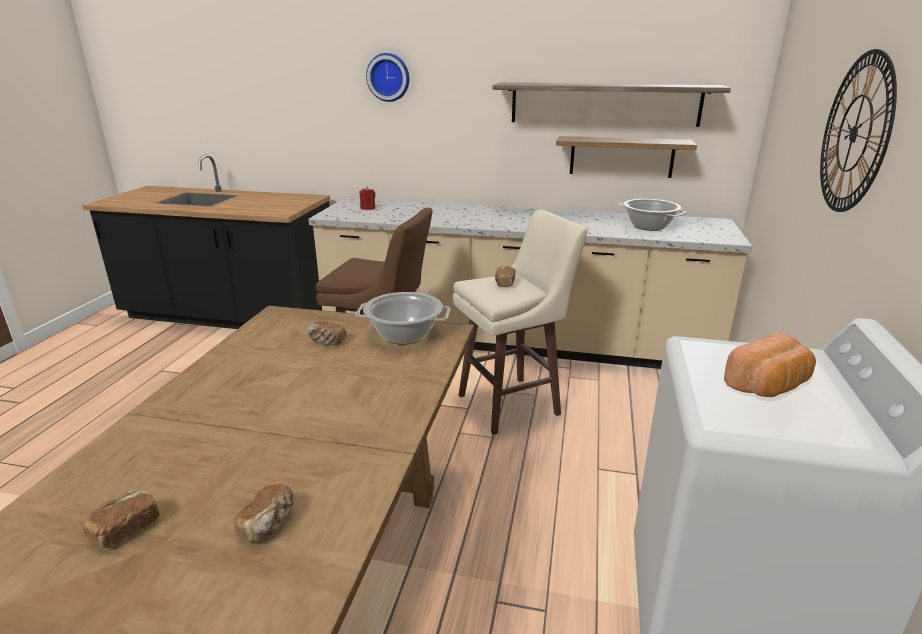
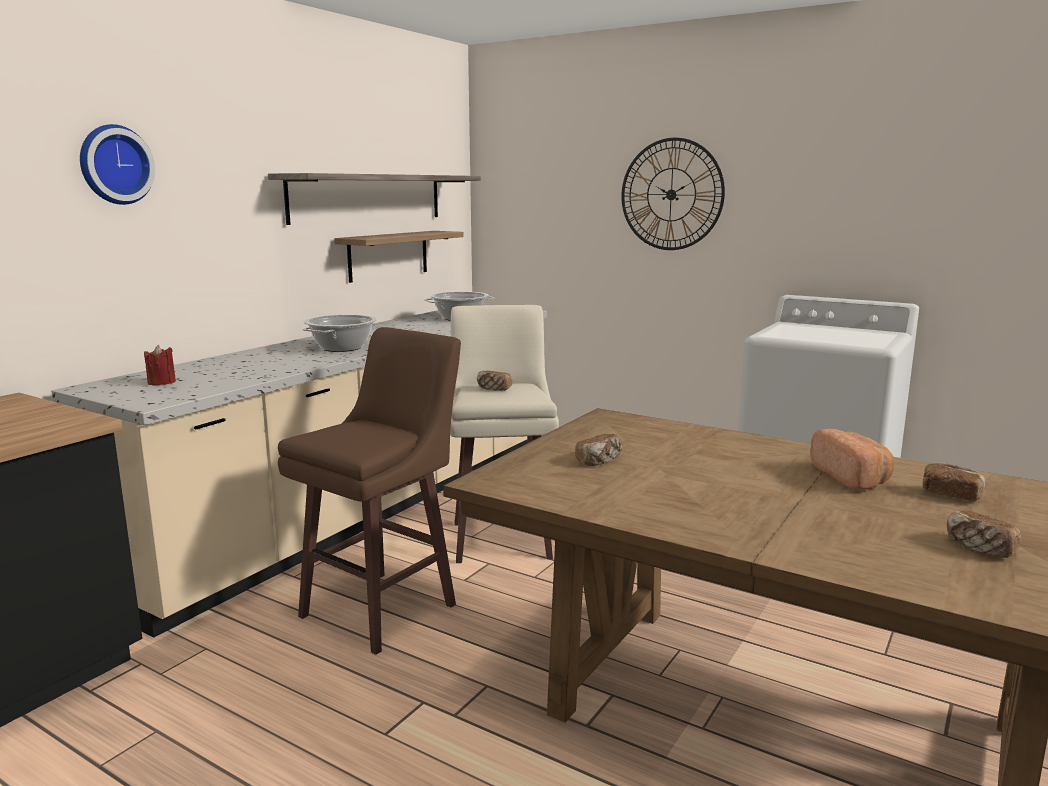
camera: 70 degrees left, 10 degrees down
cooking pot [355,292,450,345] -> cooking pot moved to [303,314,377,352]
bread [724,332,816,397] -> bread moved to [810,429,894,490]

